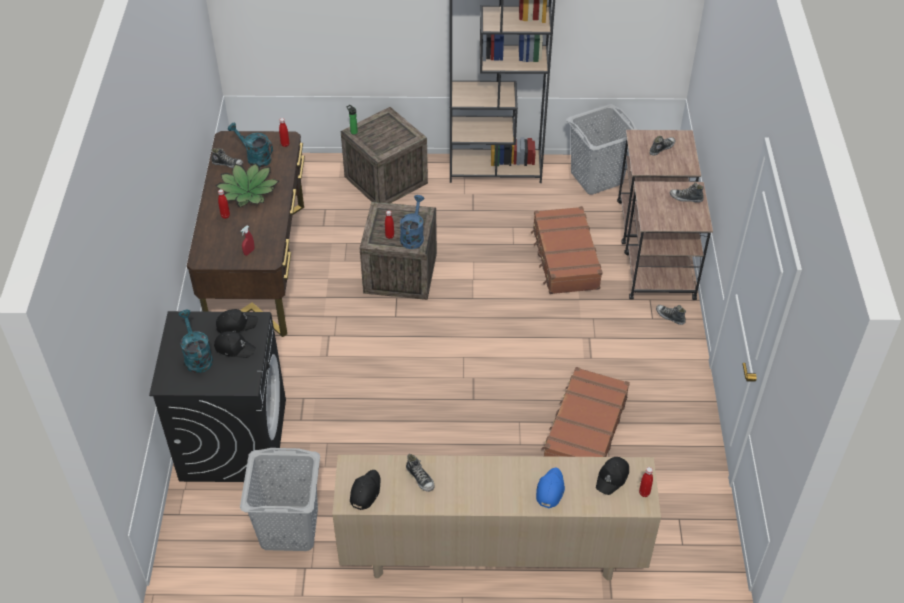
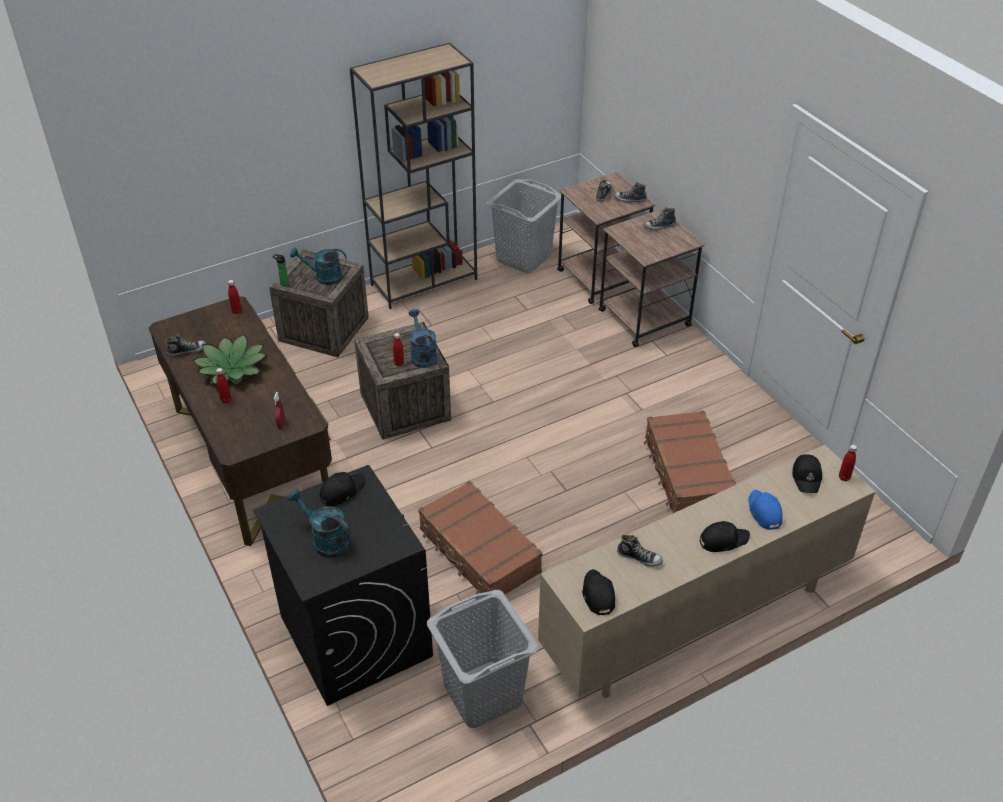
camera: 30 degrees left, 5 degrees down
black cap [214,331,256,358] -> black cap moved to [700,521,750,552]
turquoise watering can [228,123,273,167] -> turquoise watering can moved to [290,247,347,285]
brown suitcase [531,206,602,294] -> brown suitcase moved to [418,481,543,595]
shoe [656,305,686,325] -> shoe moved to [613,182,647,203]

